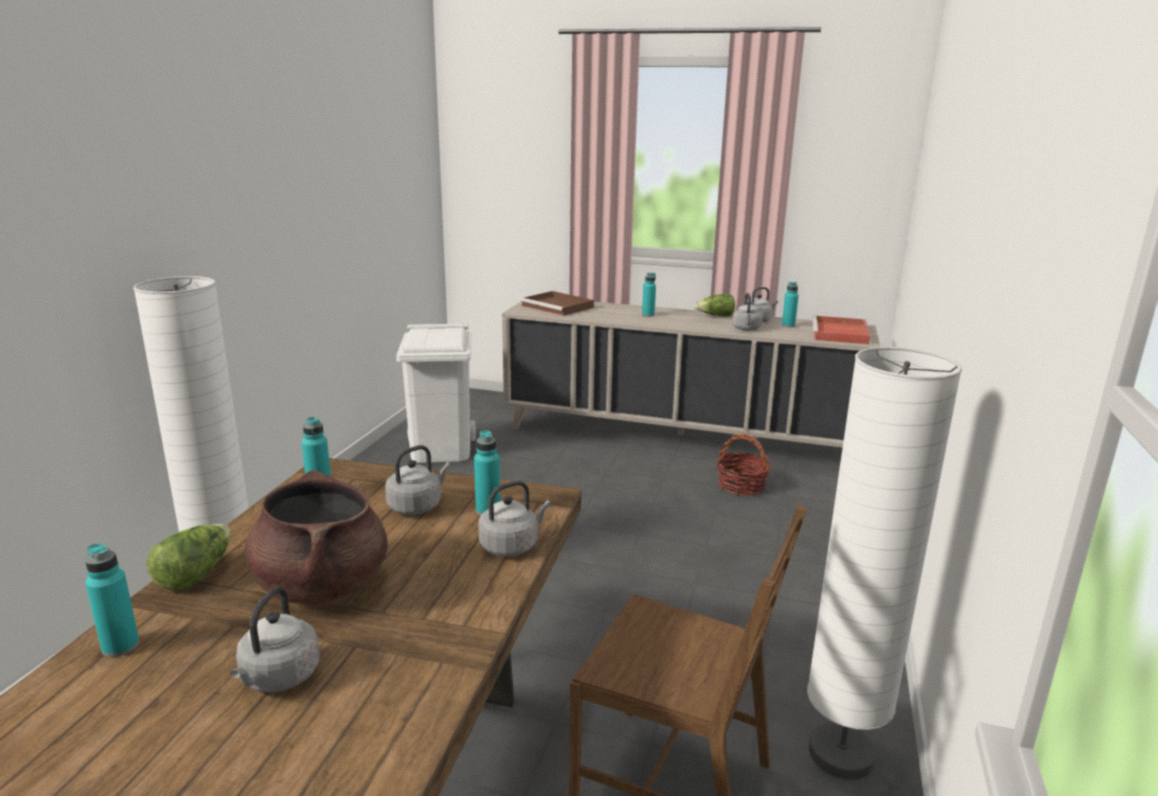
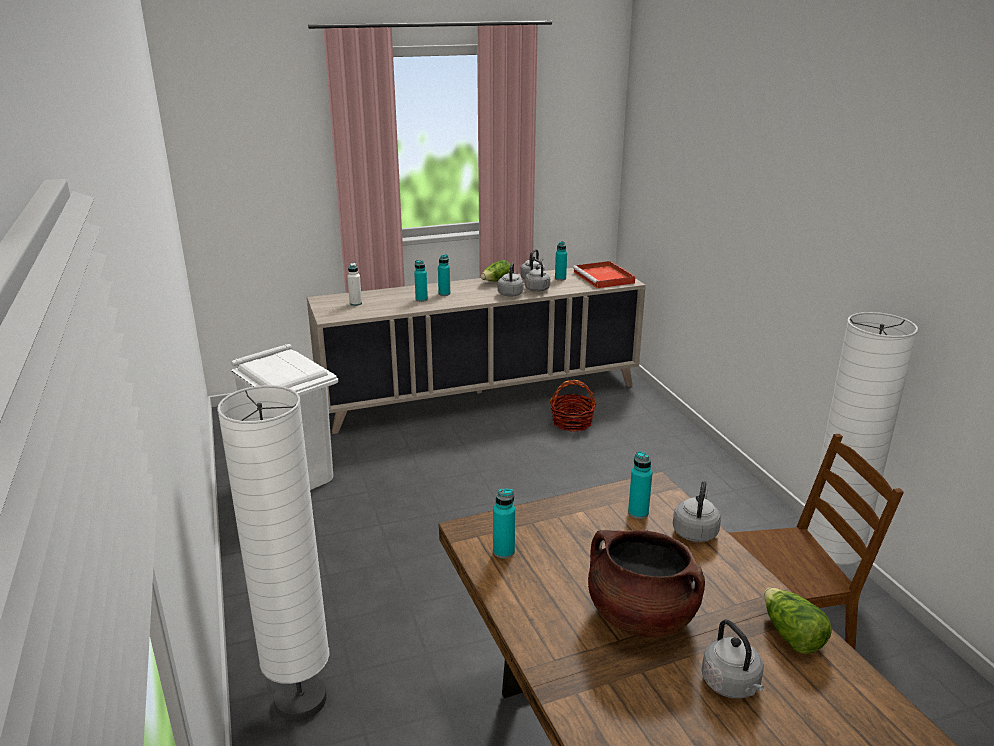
camera: 35 degrees left, 5 degrees up
turquoise bottle [85,543,140,657] -> turquoise bottle moved to [414,260,428,302]
lettuce [146,524,231,591] -> lettuce moved to [764,587,832,654]
grey kettle [385,445,450,515] -> grey kettle moved to [498,263,523,297]
brown tray [520,291,594,316] -> white bottle [347,263,362,306]

